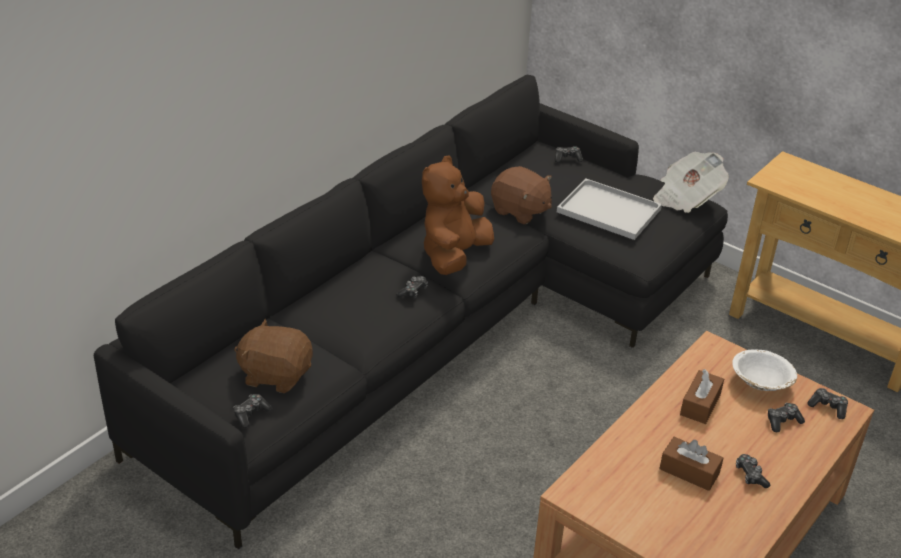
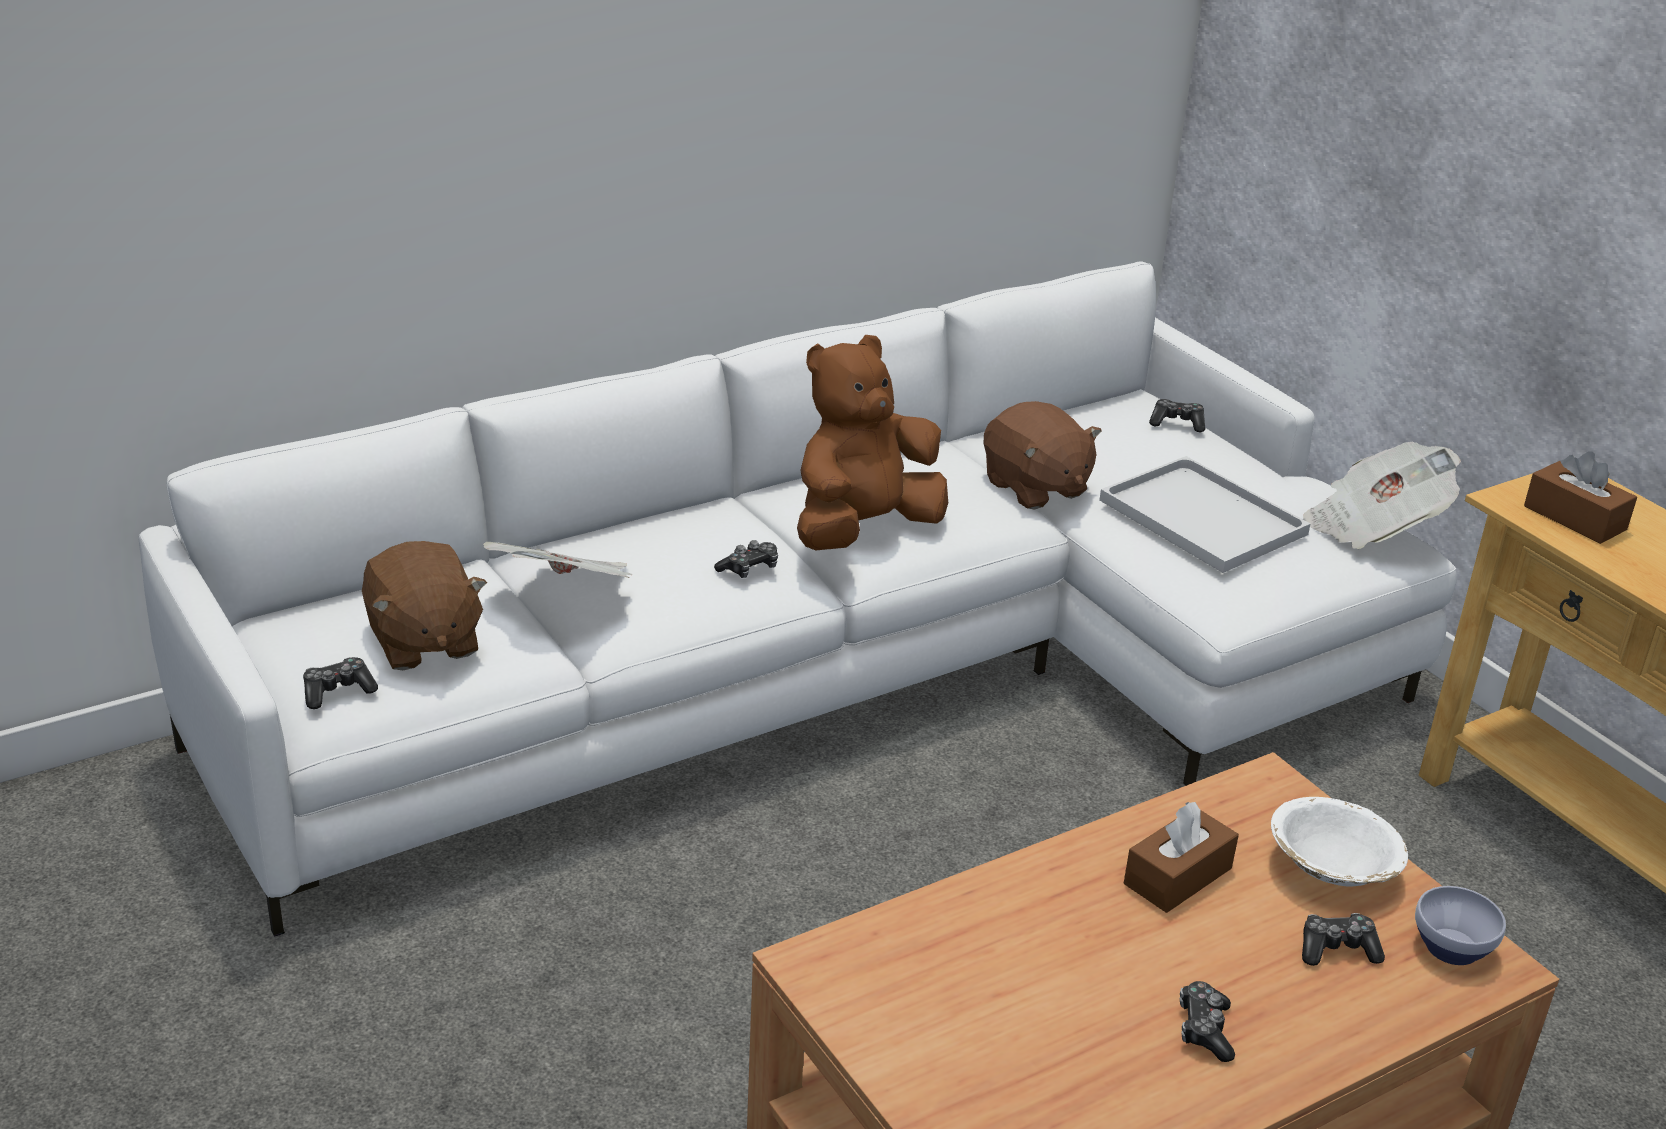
camera: 20 degrees right, 5 degrees down
black sofa [94,75,728,549] -> white sofa [138,261,1457,937]
brown plush toy [234,319,313,393] -> brown plush toy turned 150 degrees counterclockwise [362,541,487,670]
brown tissue box [659,437,723,491] -> brown tissue box moved to [1524,451,1637,544]
game controller [807,388,848,419] -> bowl [1415,886,1506,965]
none -> newspaper [483,542,633,578]

